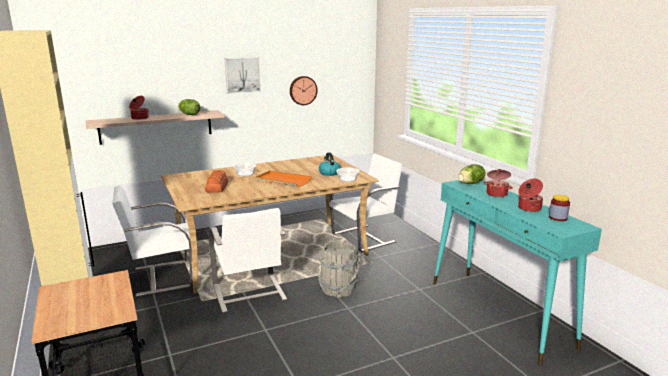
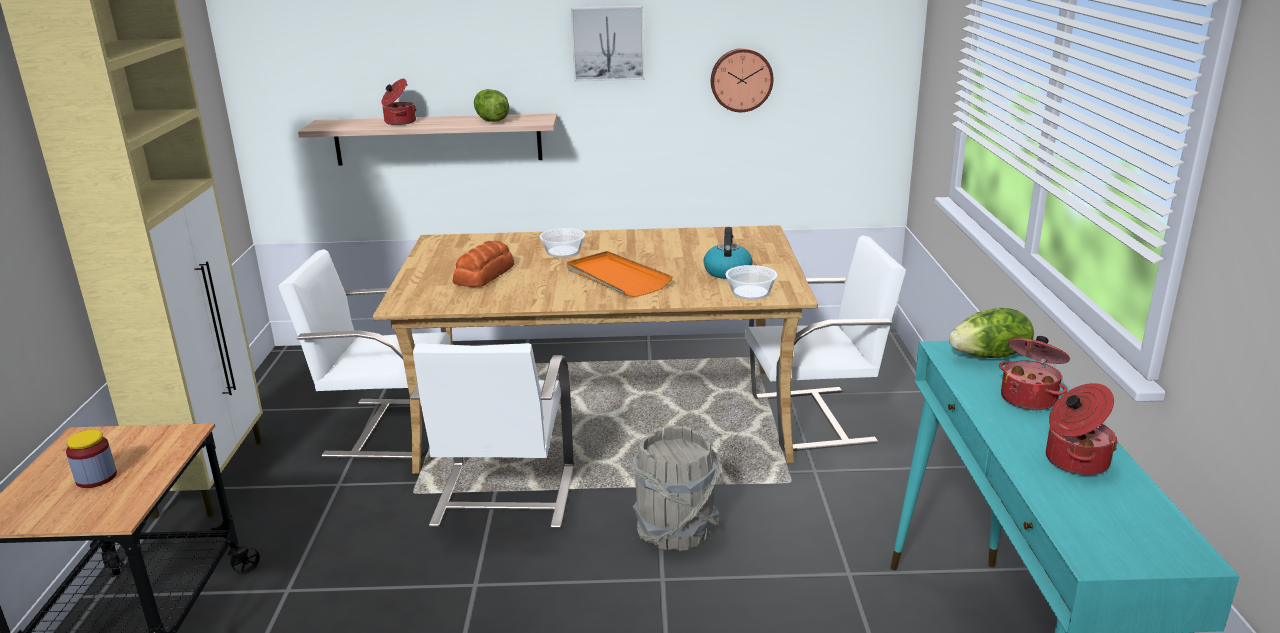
camera: 25 degrees right, 5 degrees up
jar [549,195,570,221] -> jar moved to [66,430,117,488]

